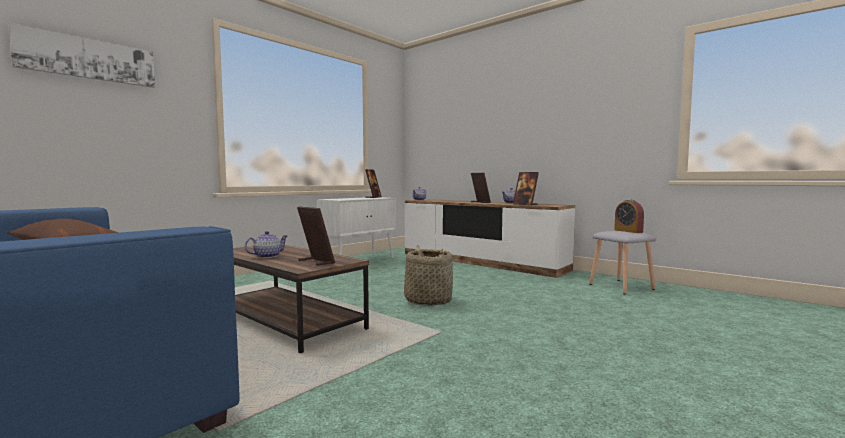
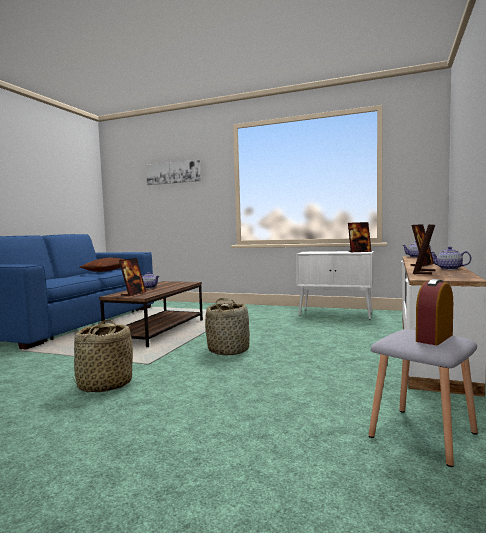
camera: 70 degrees right, 0 degrees up
none -> basket [73,320,133,392]

